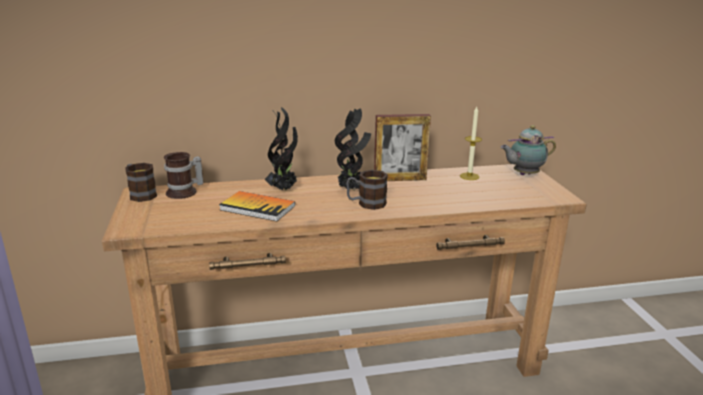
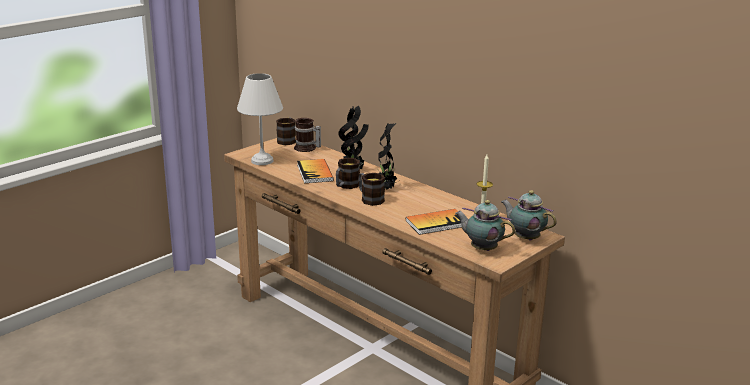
camera: 55 degrees right, 0 degrees up
picture frame [374,114,431,181] -> none
none -> white table lamp [237,73,283,165]
none -> mug [336,158,360,189]
none -> book [406,209,462,235]
none -> teapot [455,200,515,251]

